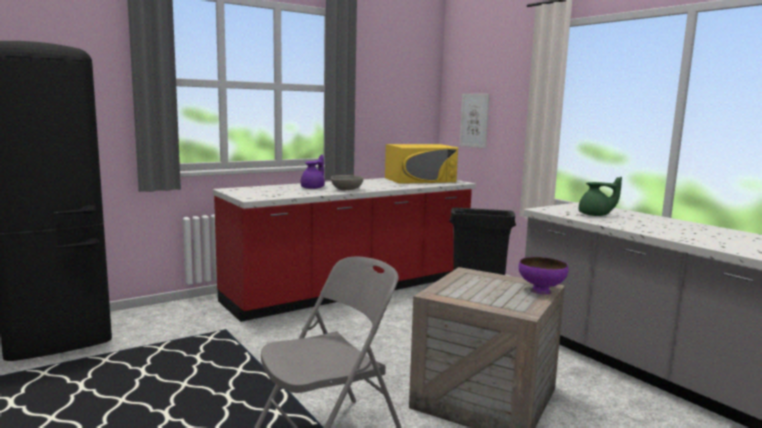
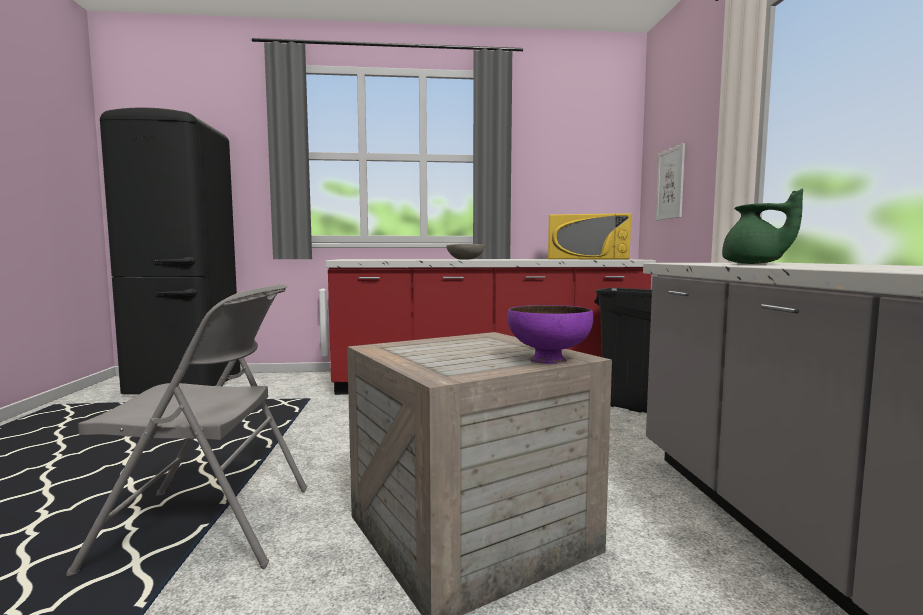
camera: 30 degrees right, 5 degrees down
purple teapot [301,154,325,189] -> none

